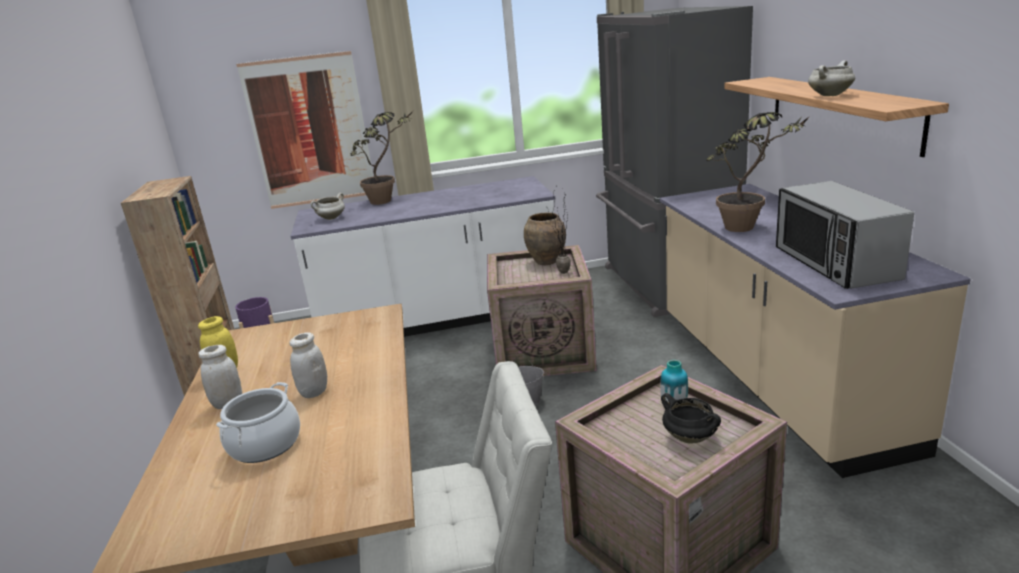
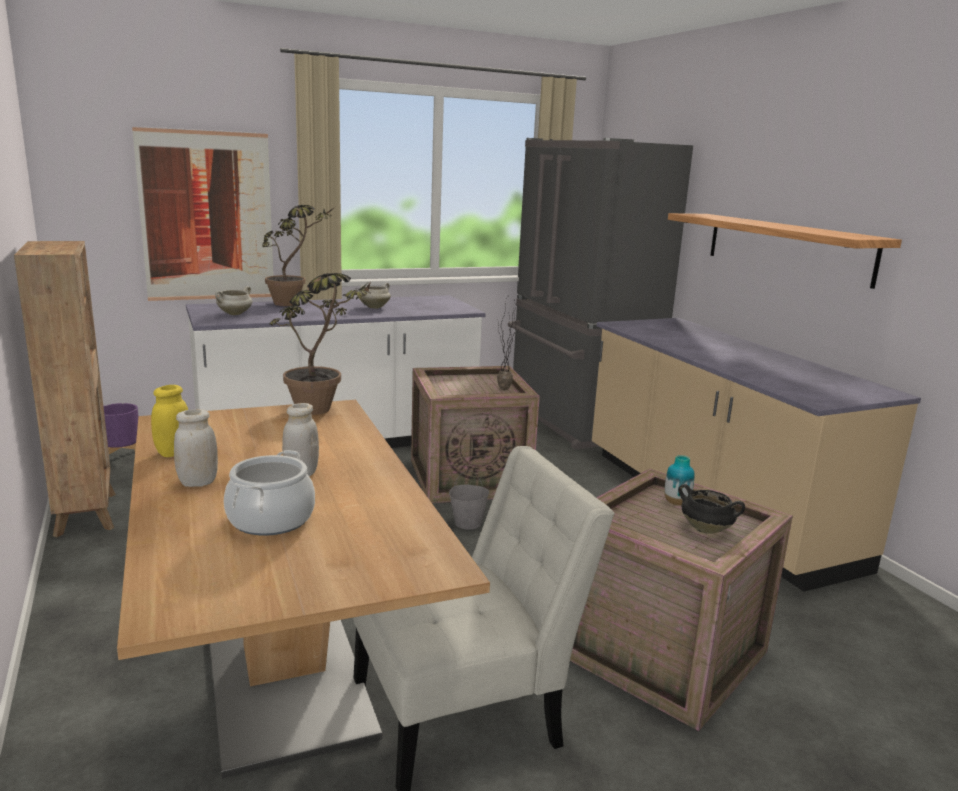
camera: 15 degrees left, 5 degrees down
brown vase [524,212,566,265] -> none
potted plant [706,112,810,232] -> potted plant moved to [270,273,371,415]
microwave [776,181,914,289] -> none
white cooking pot [808,60,855,96] -> white cooking pot moved to [359,283,391,309]

